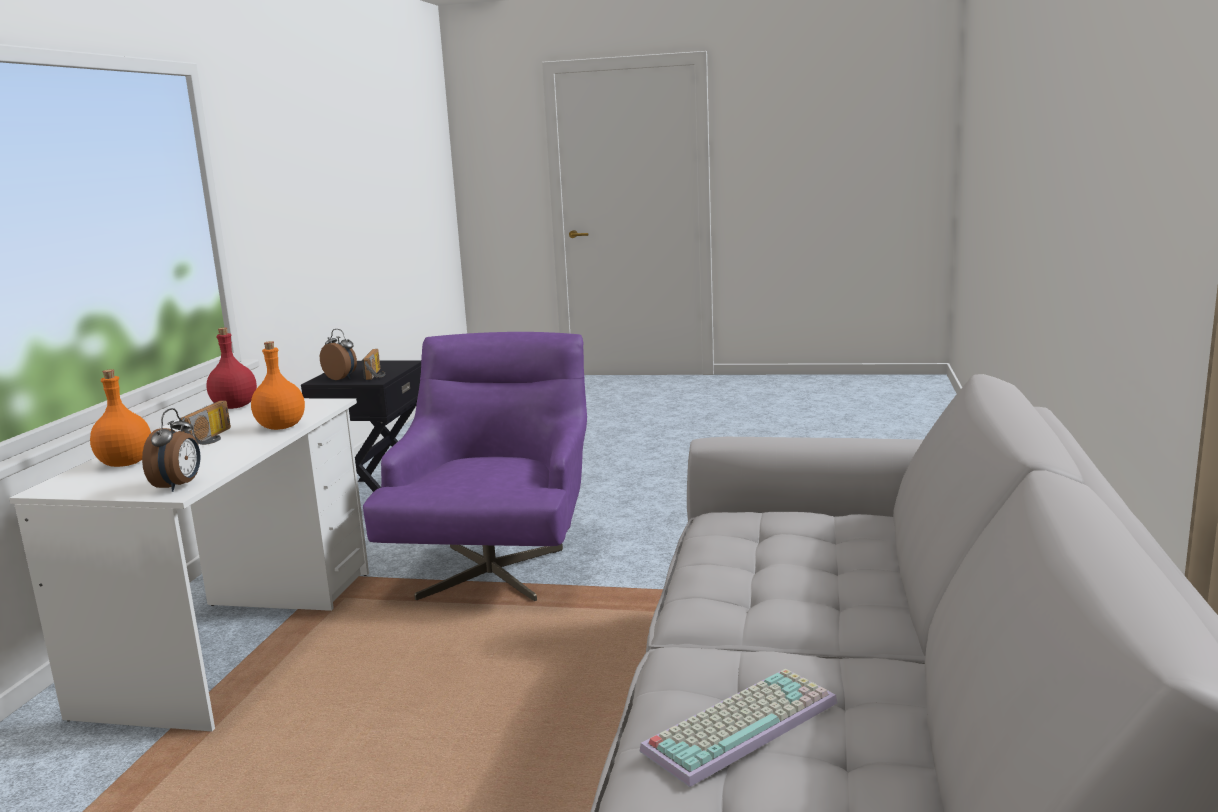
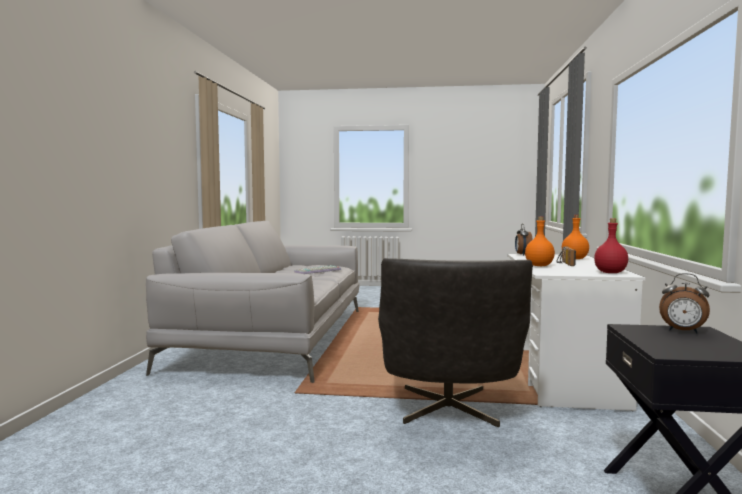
camera: 175 degrees right, 10 degrees down
radio [362,349,386,380] -> none
purple armchair [363,332,587,601] -> grey armchair [378,258,533,427]

